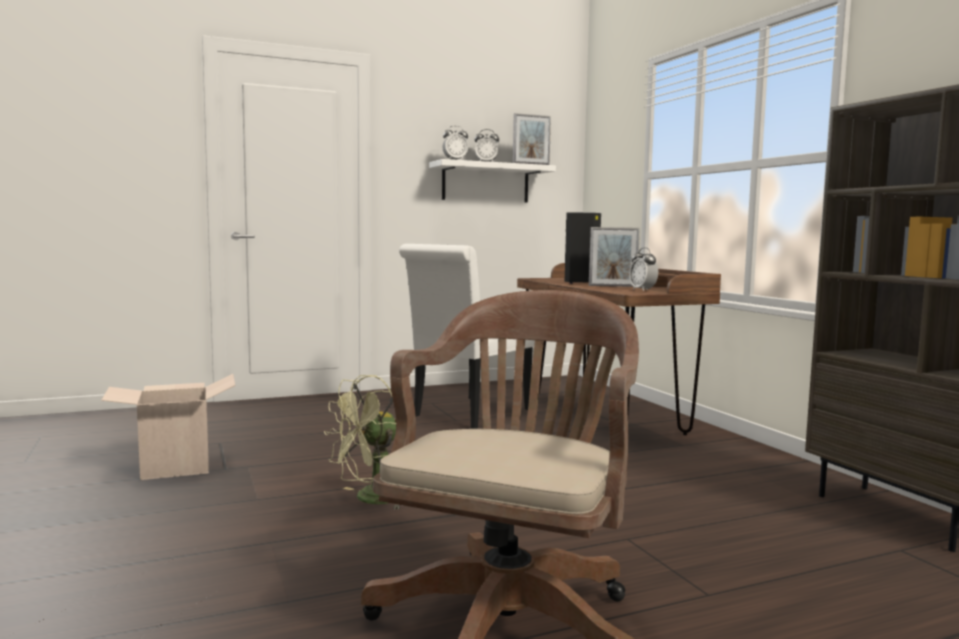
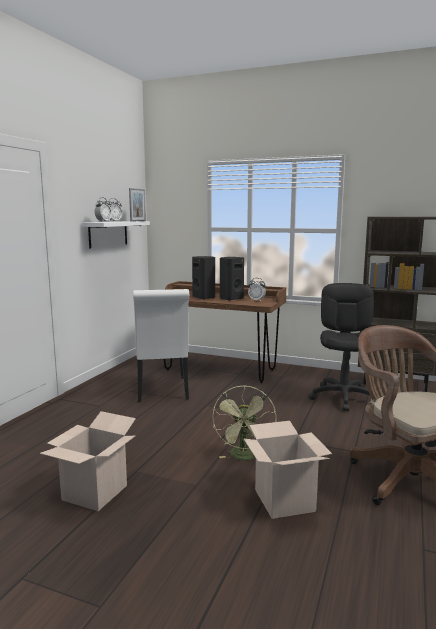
camera: 45 degrees left, 5 degrees up
picture frame [589,227,640,287] -> black speaker [220,257,244,301]
none -> cardboard box [243,421,332,519]
none -> black office chair [308,283,374,411]

